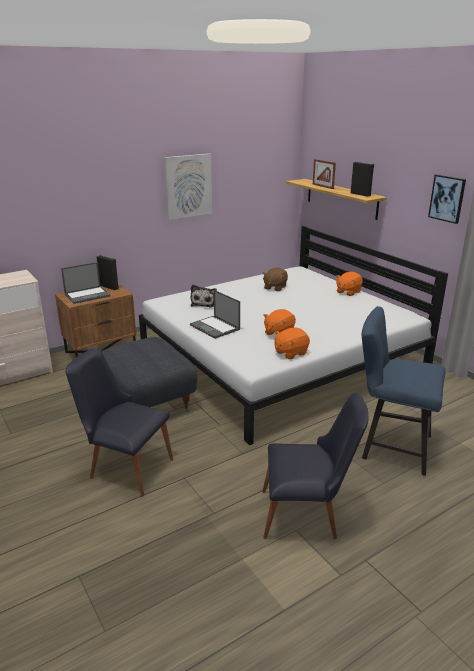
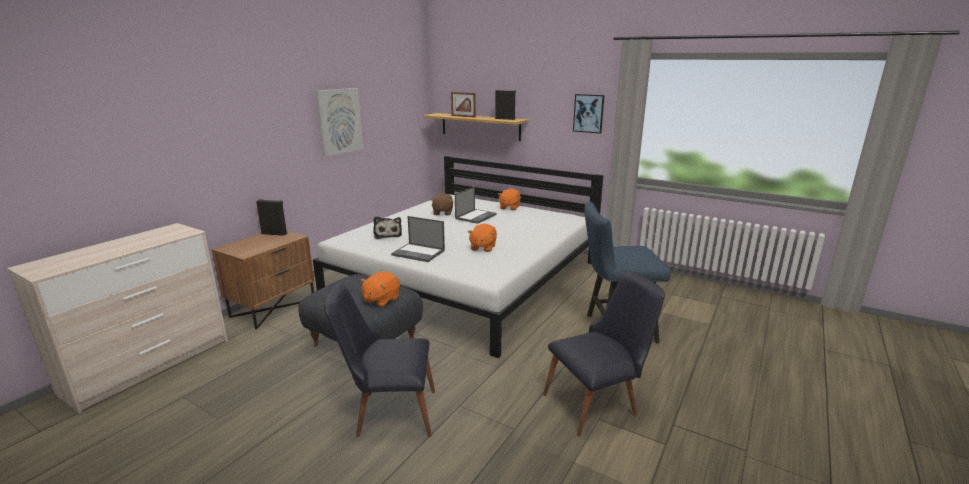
camera: 25 degrees left, 5 degrees down
laptop [61,262,111,304] -> laptop moved to [455,186,497,224]
orange plush toy [274,328,310,359] -> orange plush toy moved to [360,271,400,307]

